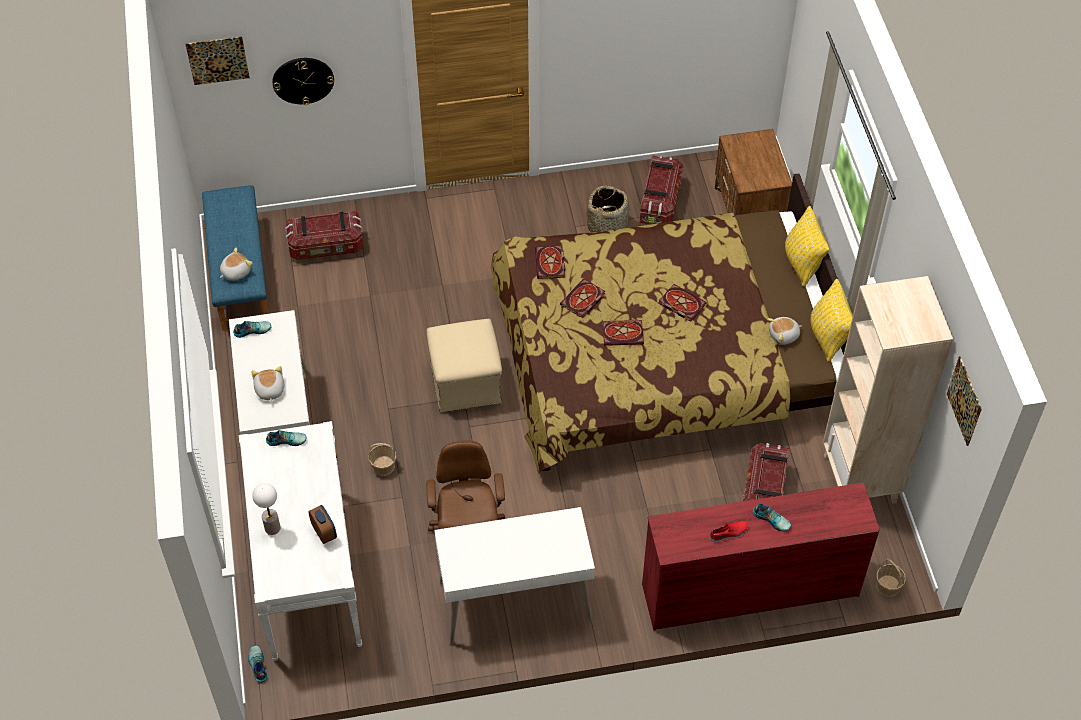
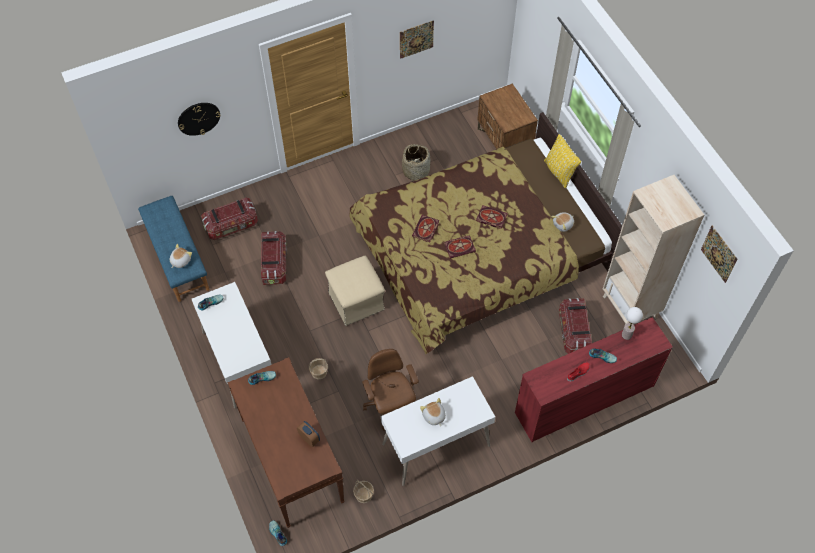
camera: 15 degrees left, 5 degrees up
picture [185,36,250,85] -> picture moved to [400,20,434,59]
white console table [239,421,362,661] -> brown console table [227,357,345,528]
plush toy [252,366,284,403] -> plush toy moved to [420,398,446,426]
table lamp [252,483,281,535] -> table lamp moved to [622,307,643,340]
book [535,246,565,279] -> none
storage box [640,156,684,225] -> storage box moved to [261,231,287,285]
yellow pillow [811,279,853,362] -> none
basket [876,559,906,597] -> basket moved to [353,480,374,503]

